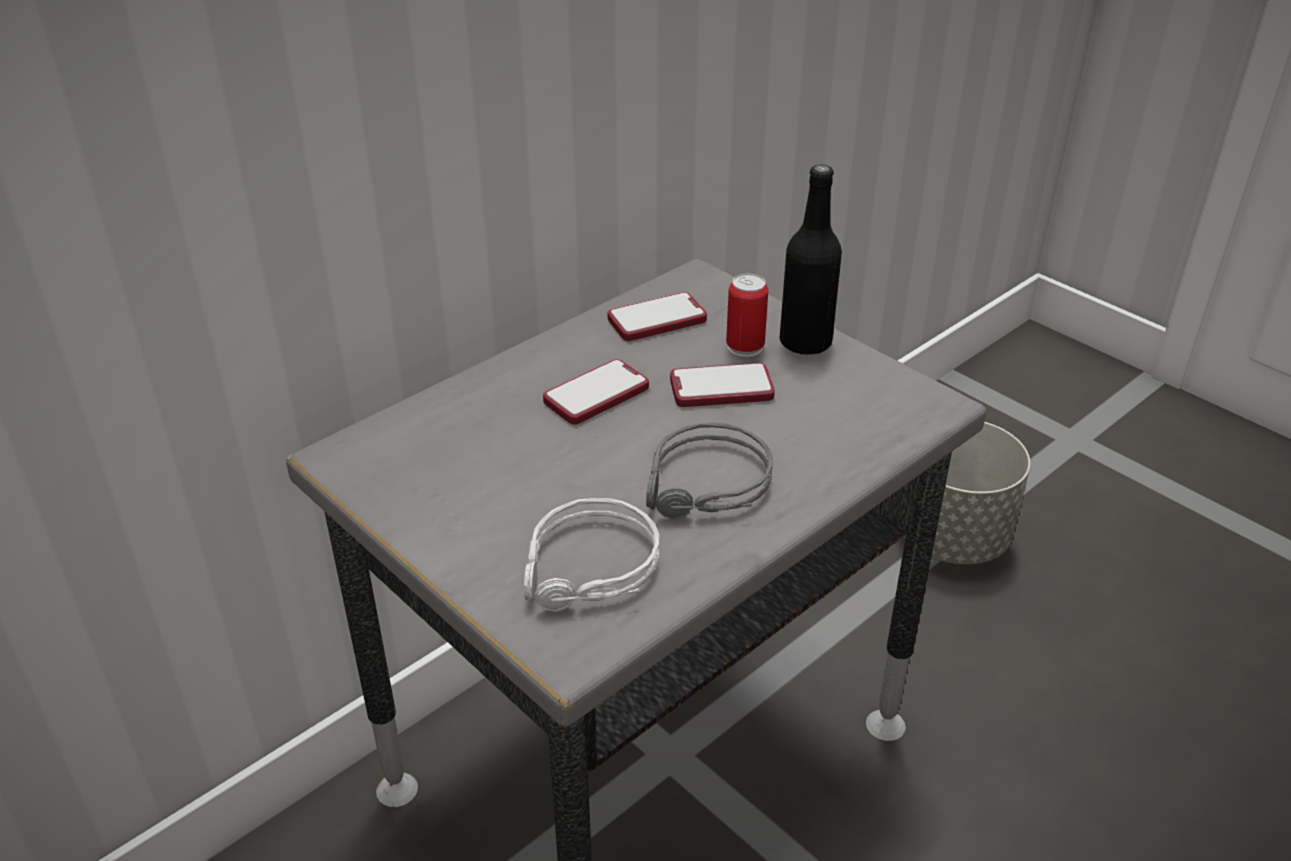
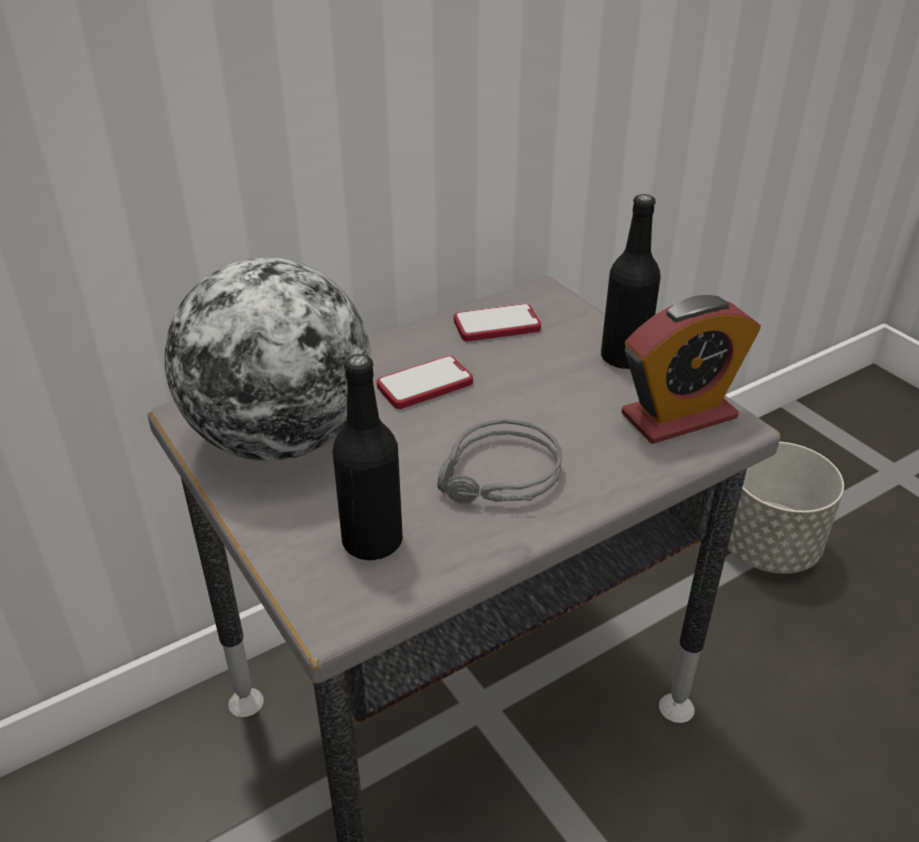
camera: 10 degrees right, 0 degrees up
grey headphones [524,498,659,612] -> black bottle [332,354,403,561]
phone [670,363,775,407] -> none
can [726,274,768,357] -> none
none -> globe [165,257,371,461]
none -> alarm clock [621,295,761,444]

